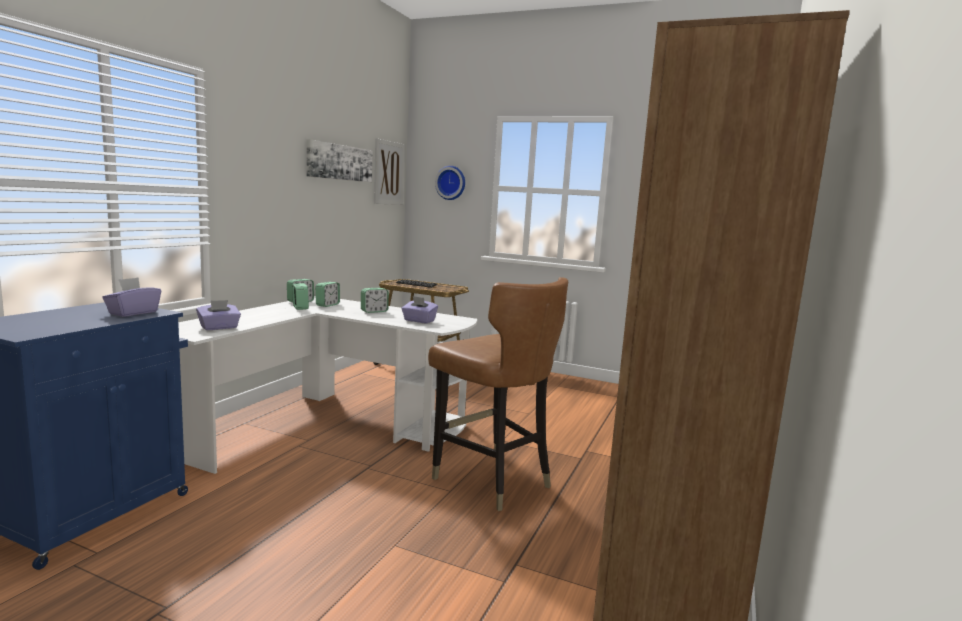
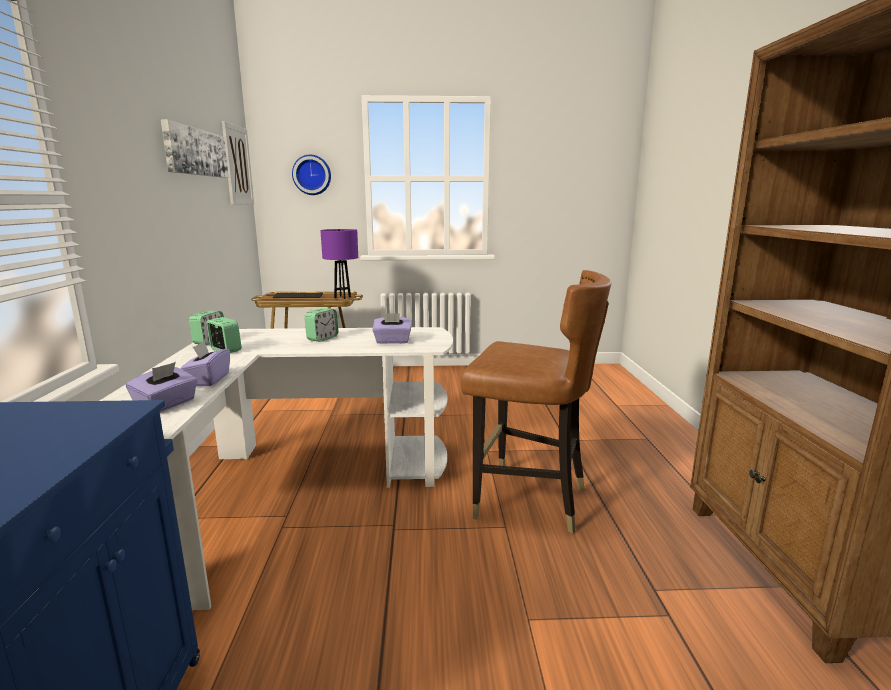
camera: 25 degrees left, 5 degrees up
purple tissue box [102,278,161,317] -> purple tissue box moved to [180,341,230,386]
alarm clock [315,282,340,307] -> none
none -> purple table lamp [320,229,358,299]

